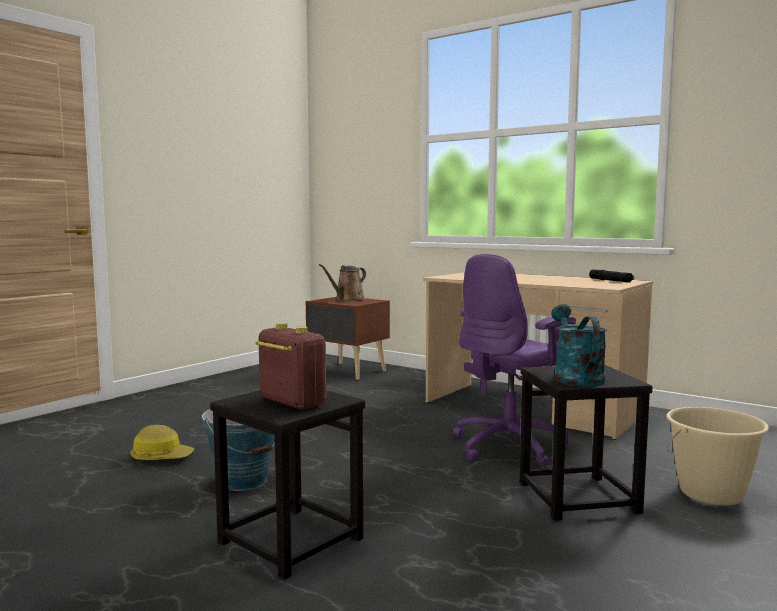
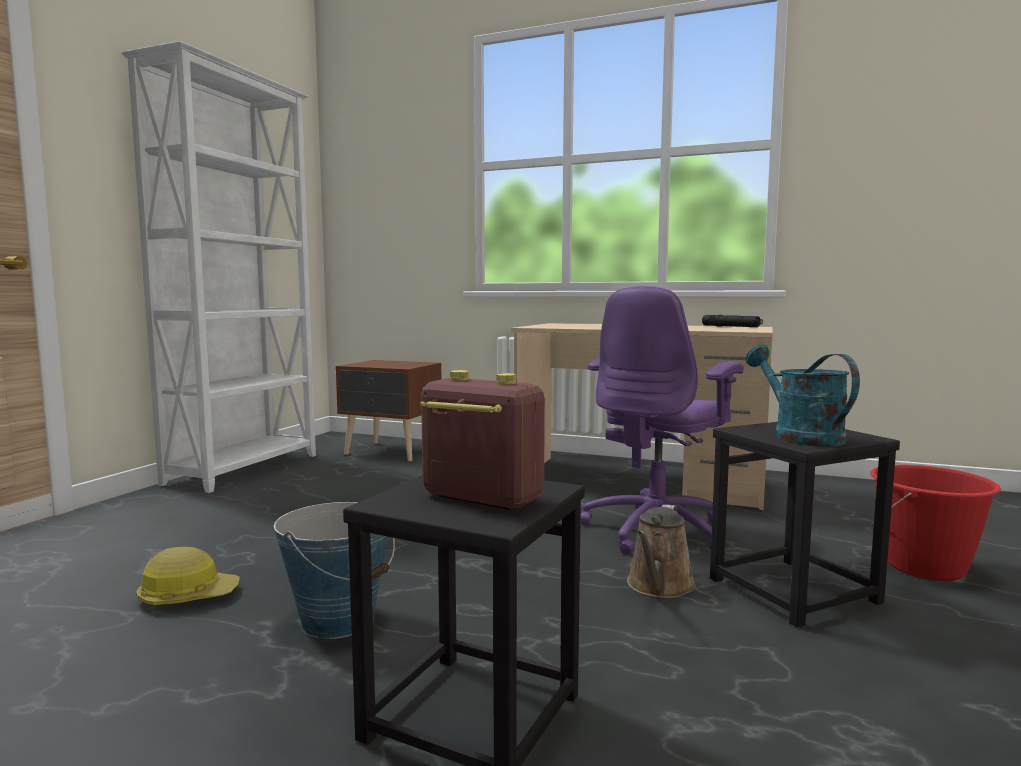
camera: 15 degrees left, 0 degrees up
brown watering can [319,264,366,301] -> brown watering can moved to [627,504,696,599]
beige bucket [666,407,769,506] -> red bucket [870,465,1001,581]
none -> white bookcase [121,41,316,493]

